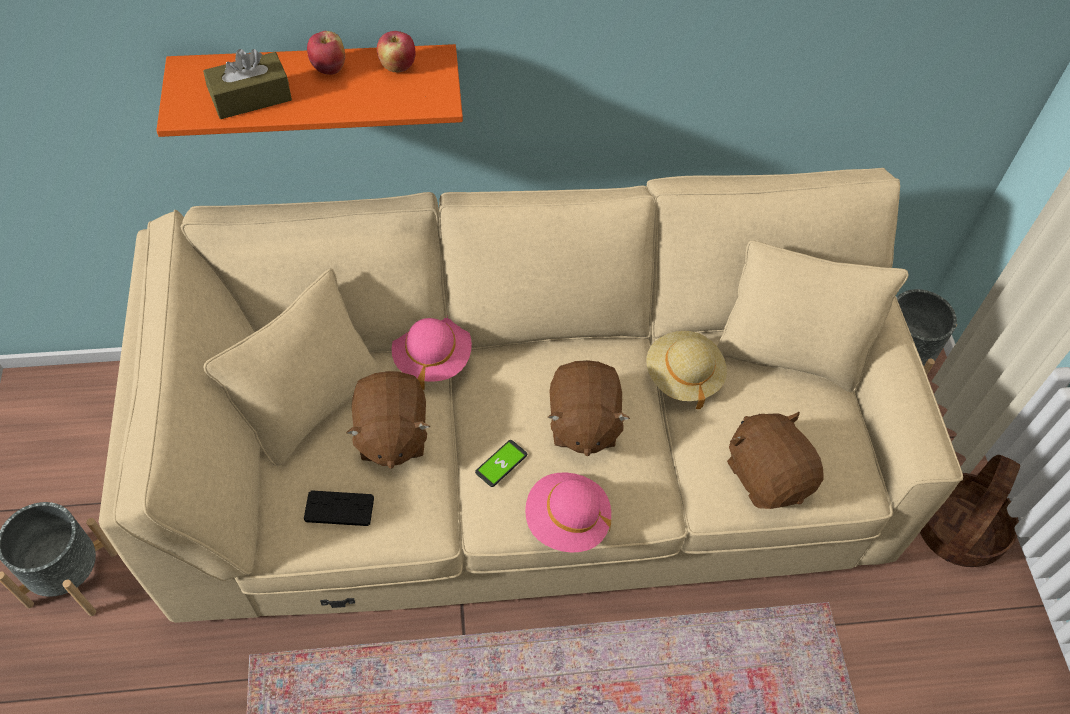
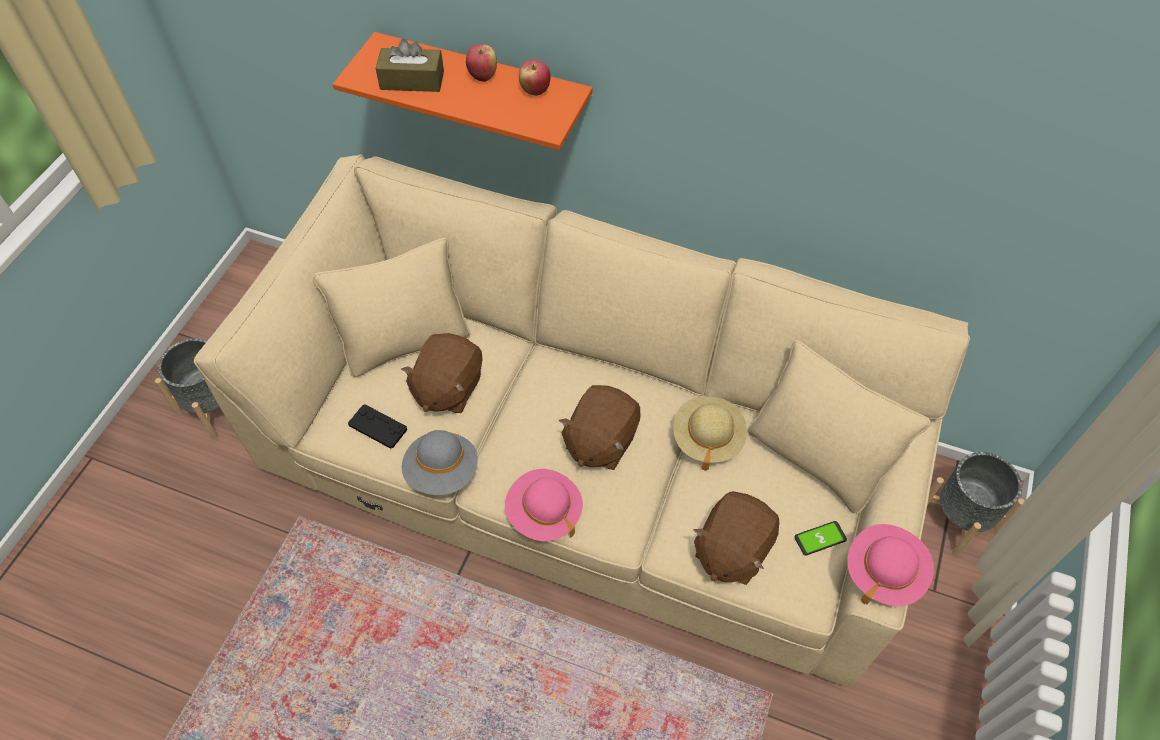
camera: 30 degrees right, 0 degrees up
pink hat [392,317,472,390] -> pink hat moved to [847,524,934,606]
phone [475,440,527,487] -> phone moved to [795,521,847,555]
brown plush toy [727,412,824,509] -> brown plush toy turned 150 degrees counterclockwise [693,491,779,585]
basket [920,455,1020,567] -> none
none -> grey hat [402,430,478,495]

